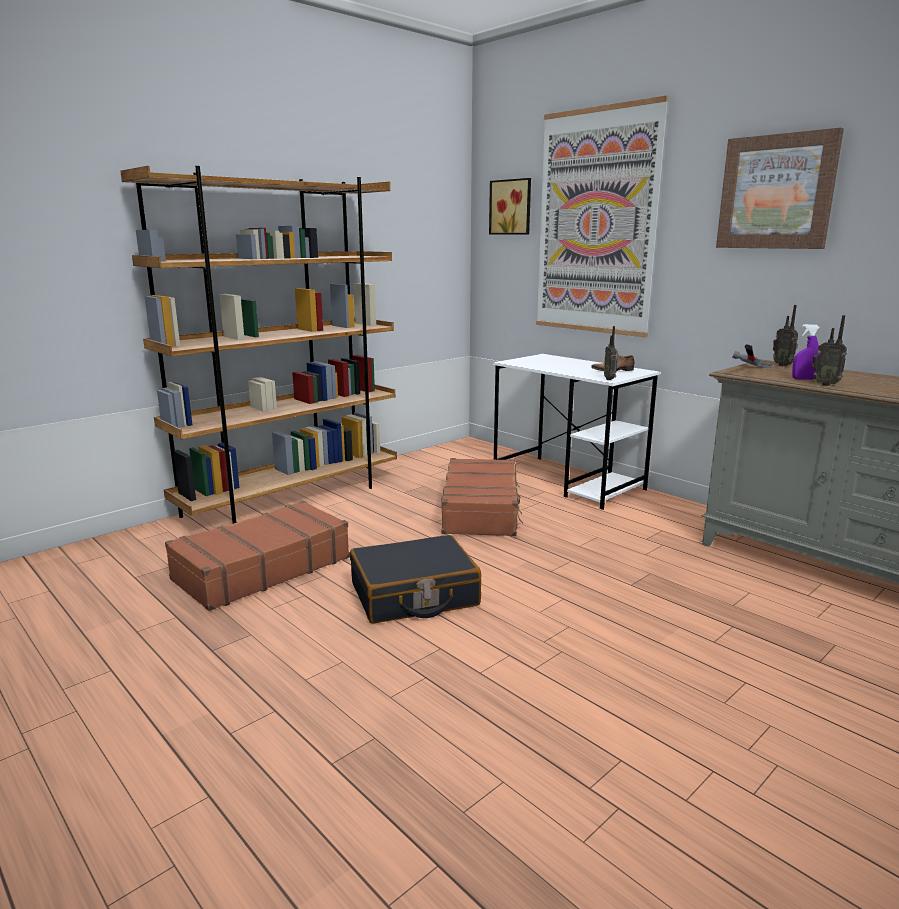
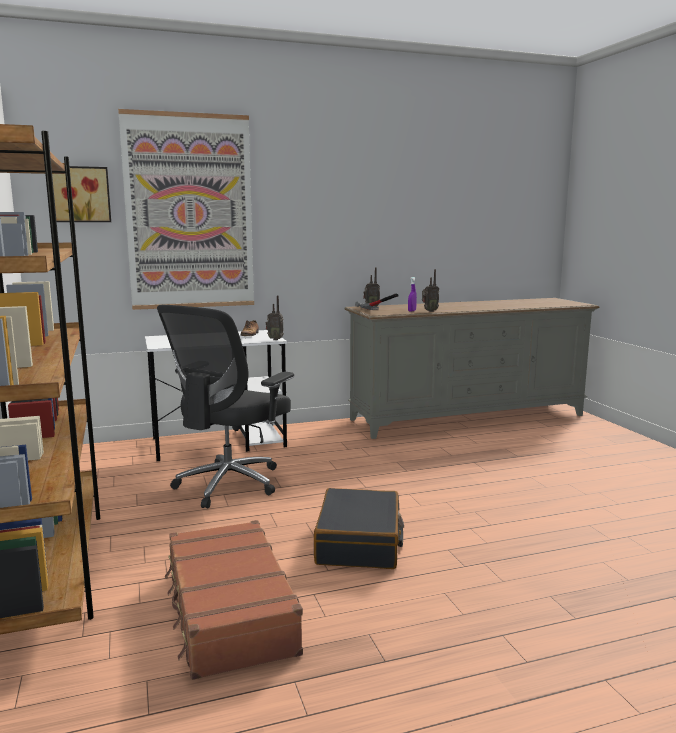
camera: 65 degrees left, 5 degrees down
brown suitcase [441,458,523,536] -> office chair [157,305,294,508]
picture [716,128,844,249] -> none

